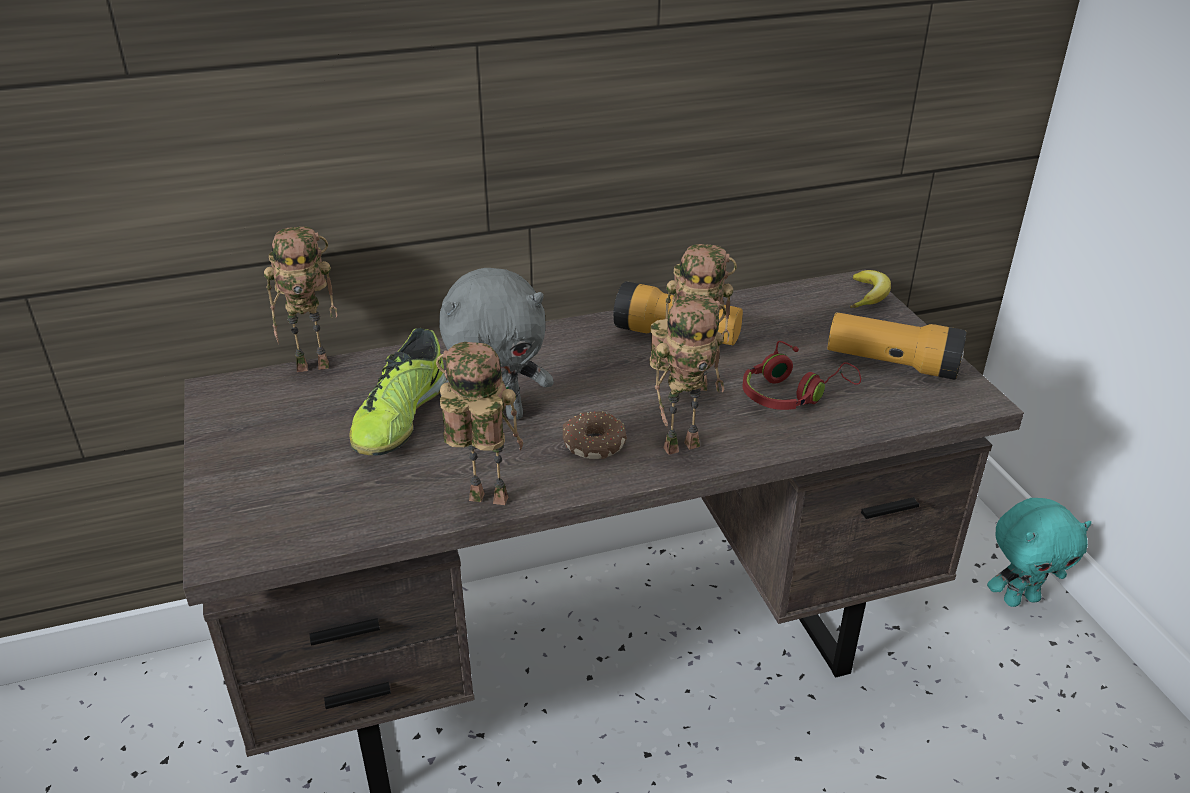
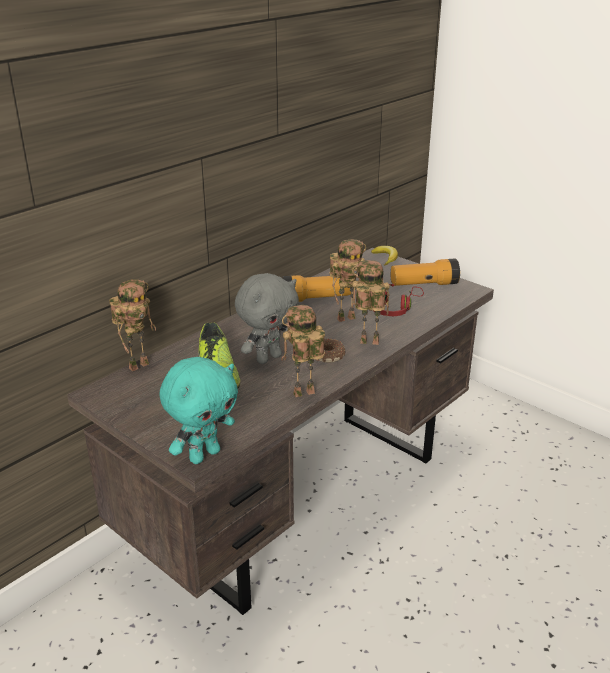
camera: 30 degrees left, 5 degrees down
toy robot [649,295,726,455] -> toy robot turned 120 degrees counterclockwise [352,260,390,345]
turquoise plush toy [987,498,1092,607] -> turquoise plush toy moved to [159,357,238,464]

